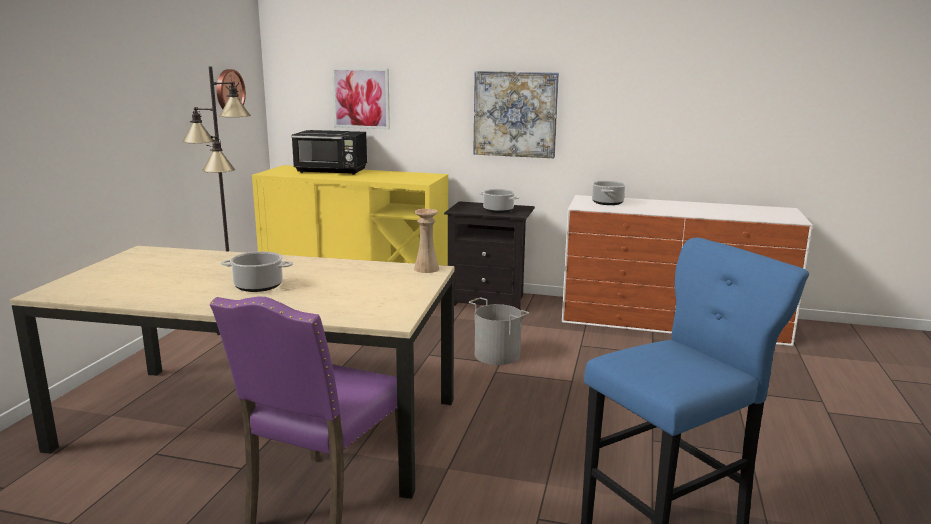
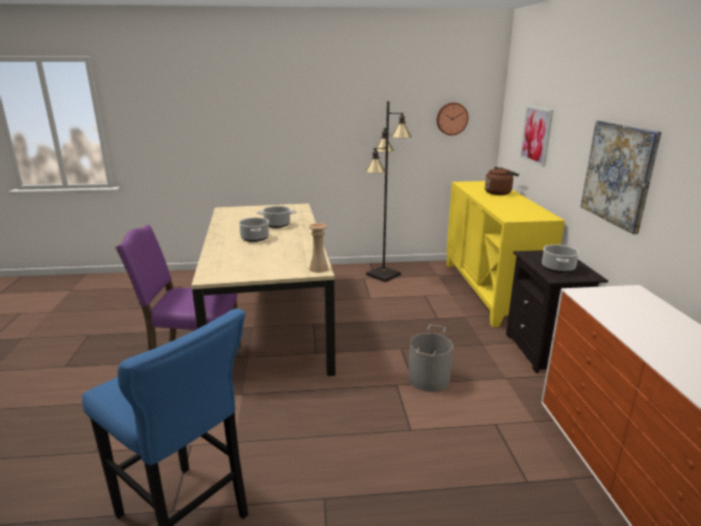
camera: 70 degrees right, 5 degrees up
black microwave [291,130,367,175] -> brown kettle [485,167,519,195]
cooking pot [592,181,626,205] -> cooking pot moved to [257,206,297,228]

